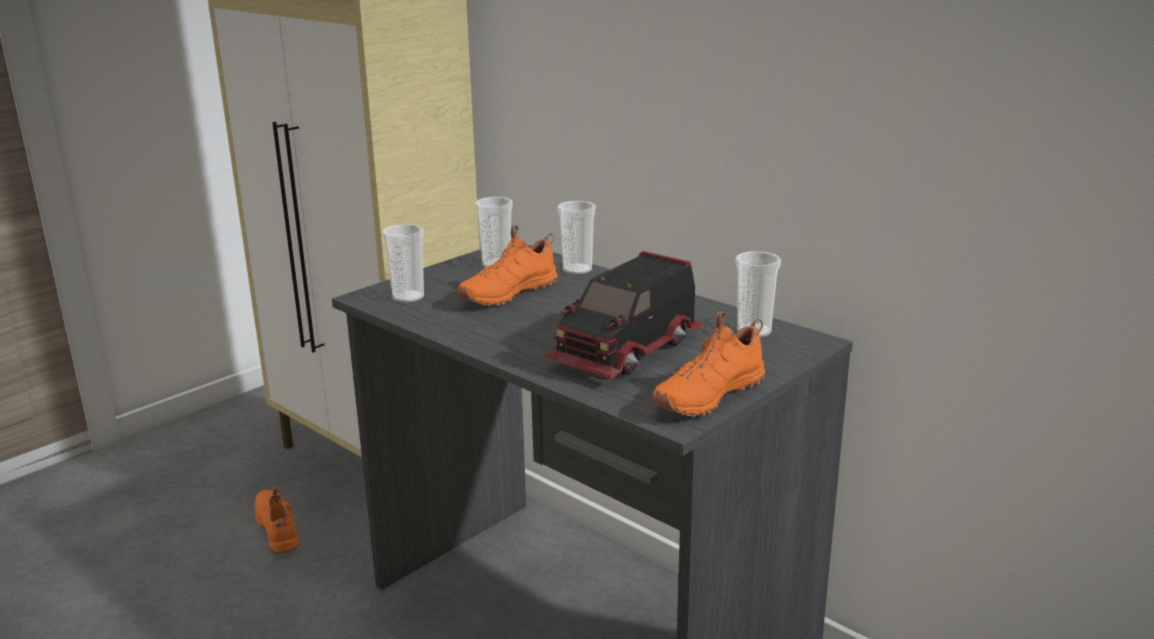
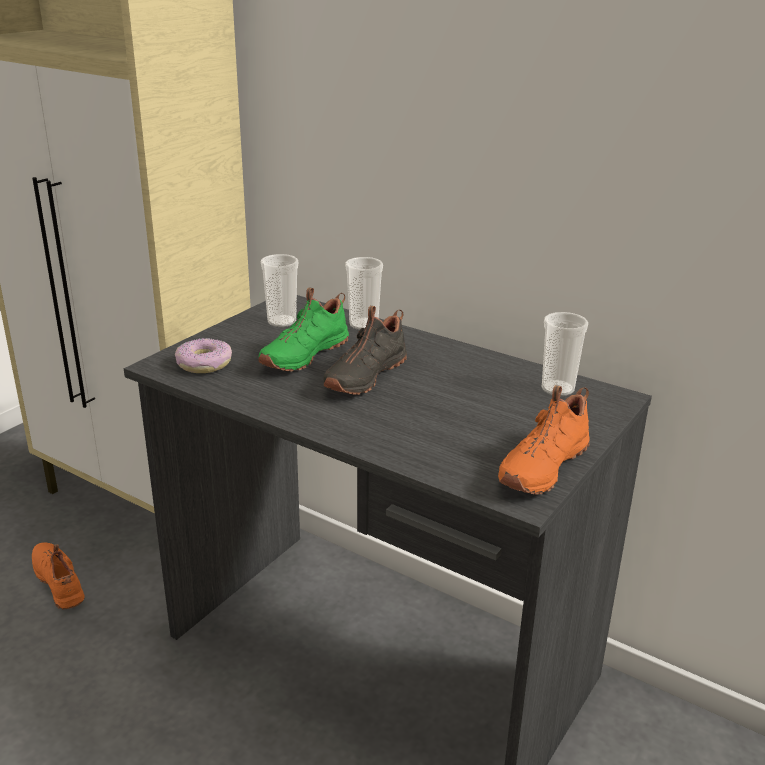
camera: 10 degrees left, 5 degrees up
cup [382,224,424,303] -> donut [175,338,232,373]
orange shoe [457,225,558,306] -> green shoe [258,287,349,372]
toy truck [544,251,702,379] -> none
none -> black shoe [323,306,407,395]

